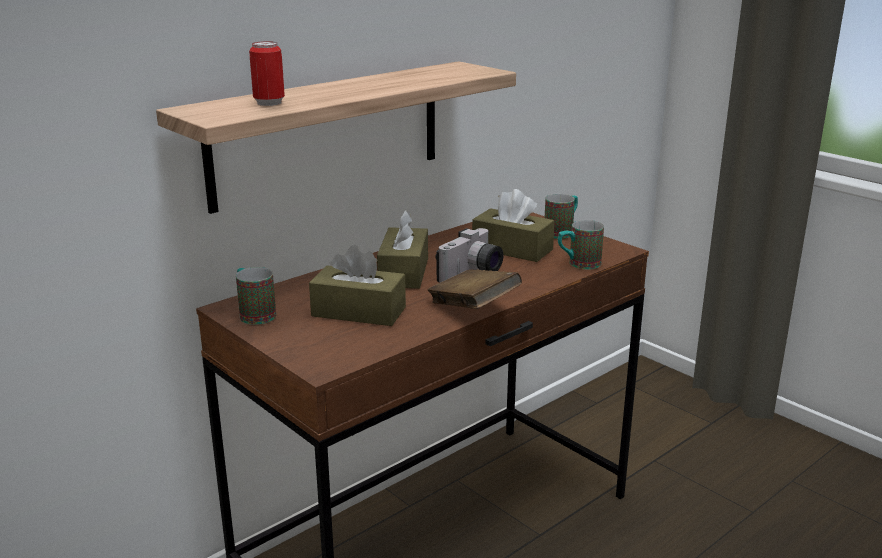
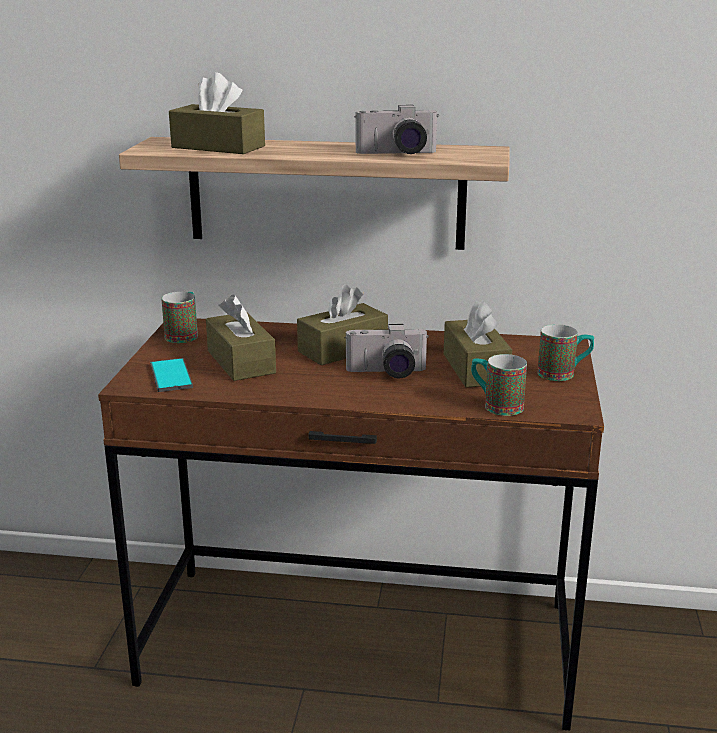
camera: 50 degrees right, 0 degrees up
can [249,41,285,106] -> brown tissue box [169,72,265,154]
brown book [427,269,522,309] -> none
none -> phone [150,358,193,392]
none -> camera [355,105,439,154]

